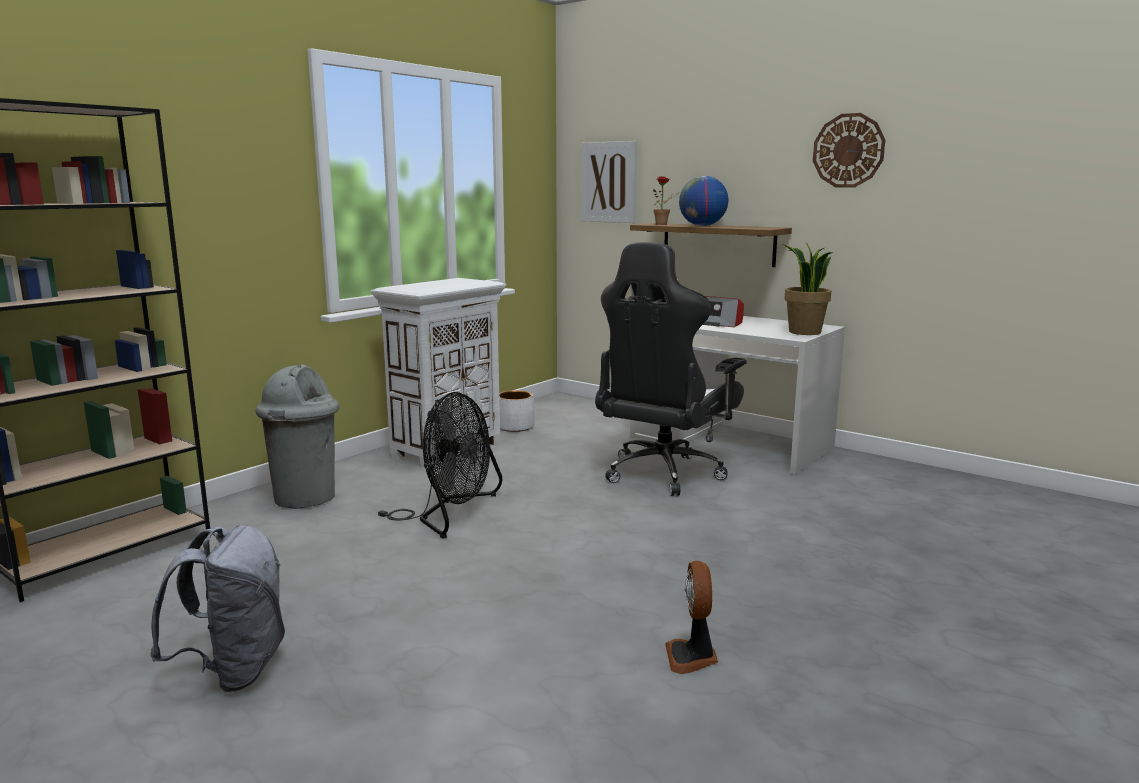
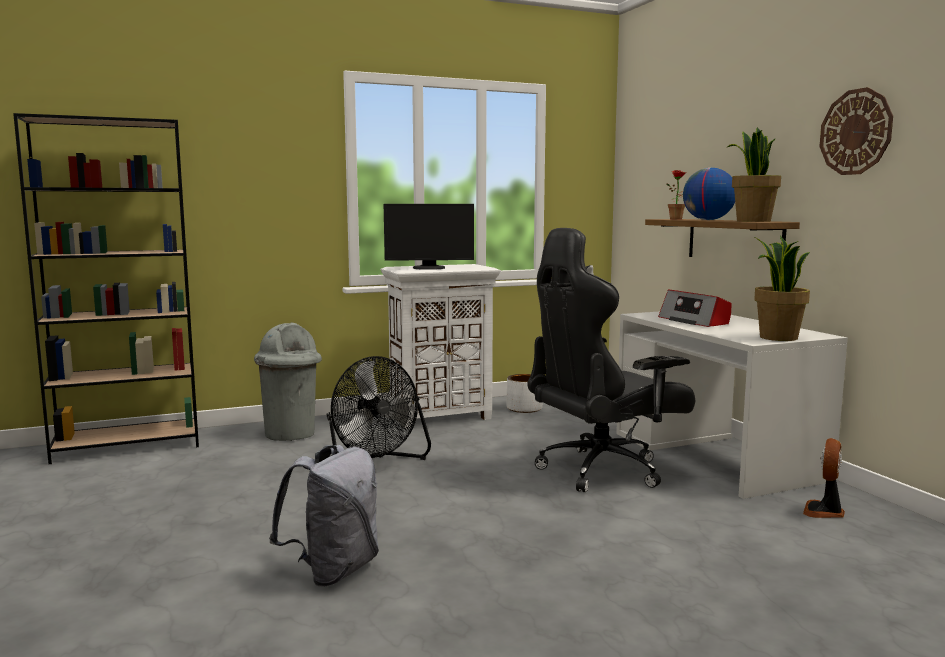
camera: 30 degrees right, 5 degrees down
grey backpack [150,524,285,692] -> grey backpack moved to [269,445,379,587]
picture [582,141,637,223] -> none
fan [665,561,718,674] -> fan moved to [803,438,845,518]
none -> monitor [384,204,474,270]
none -> potted plant [727,127,781,222]

